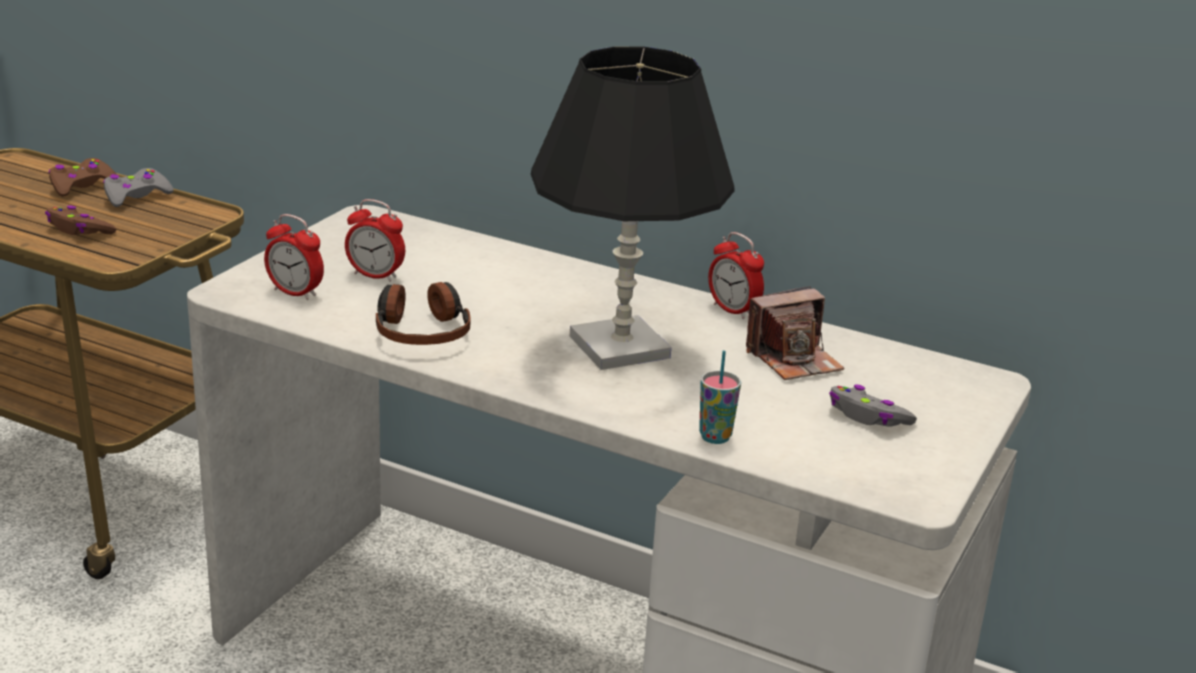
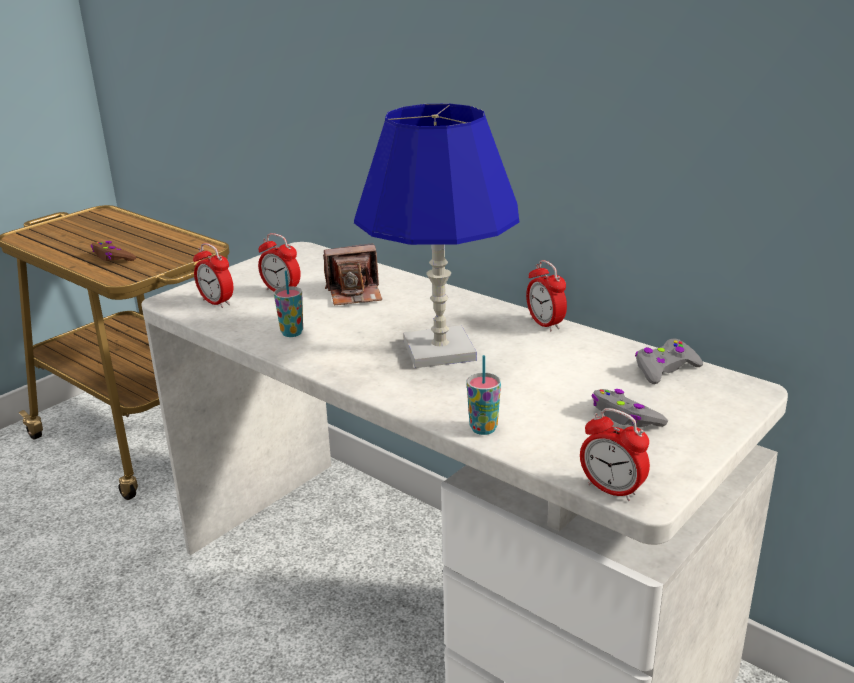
camera: 15 degrees right, 0 degrees up
brown game controller [48,158,117,197] -> none
grey game controller [103,168,174,207] -> grey game controller moved to [635,339,703,384]
headphones [376,282,470,345] -> cup [274,271,303,337]
black table lamp [531,46,735,370] -> blue table lamp [354,103,519,368]
camera [746,286,844,380] -> camera moved to [323,243,382,305]
none -> alarm clock [580,408,650,501]

